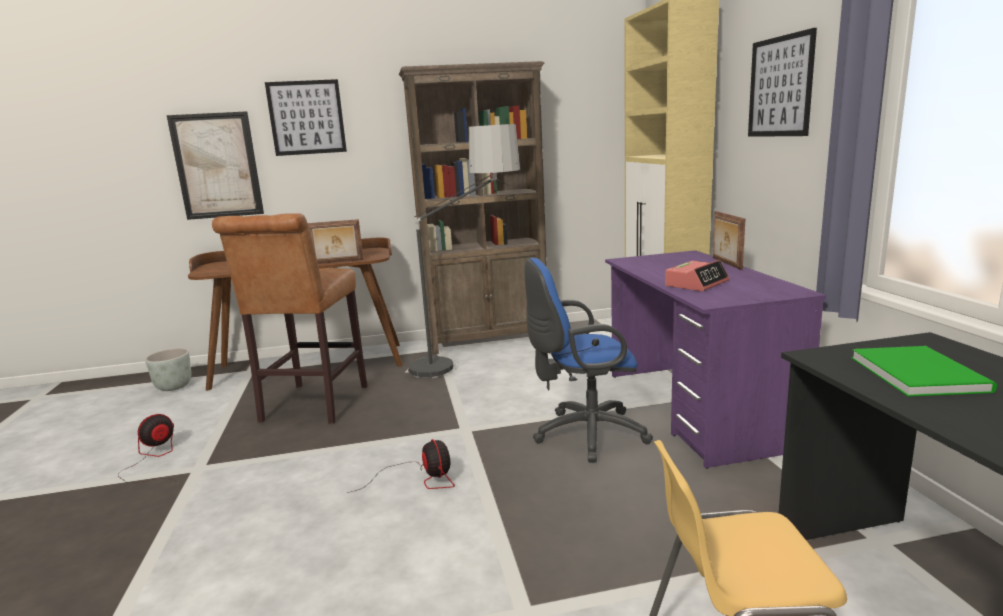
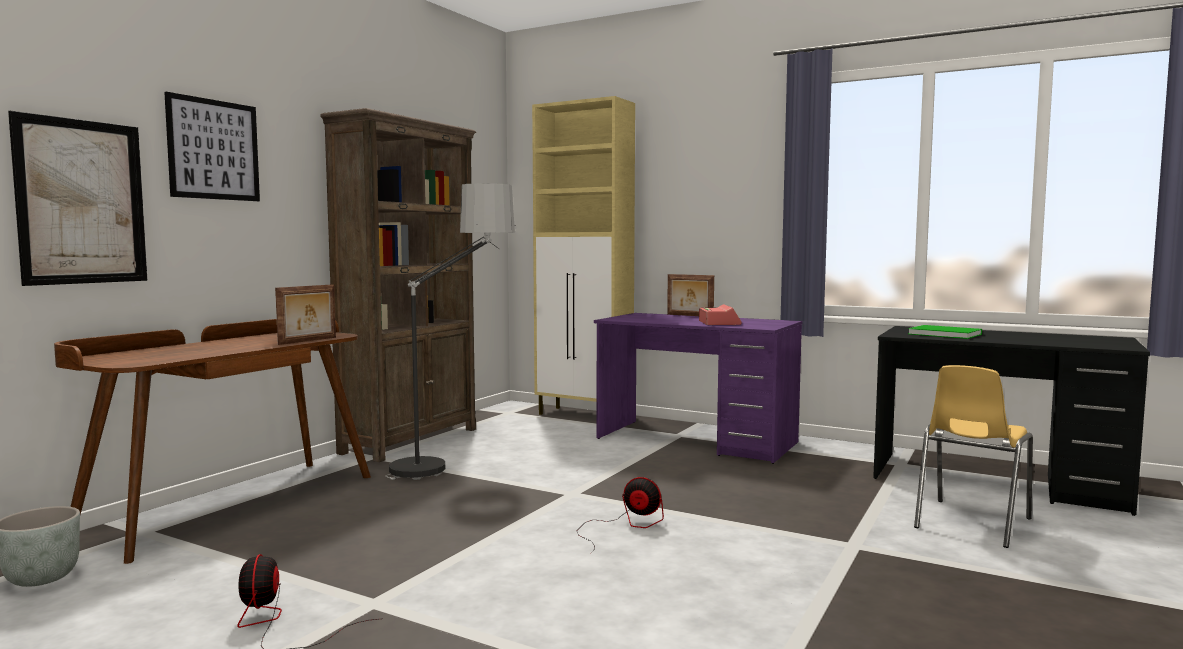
camera: 50 degrees left, 10 degrees down
brown stool [212,213,367,424] -> none
blue office chair [524,258,653,463] -> none
picture [748,28,817,137] -> none

